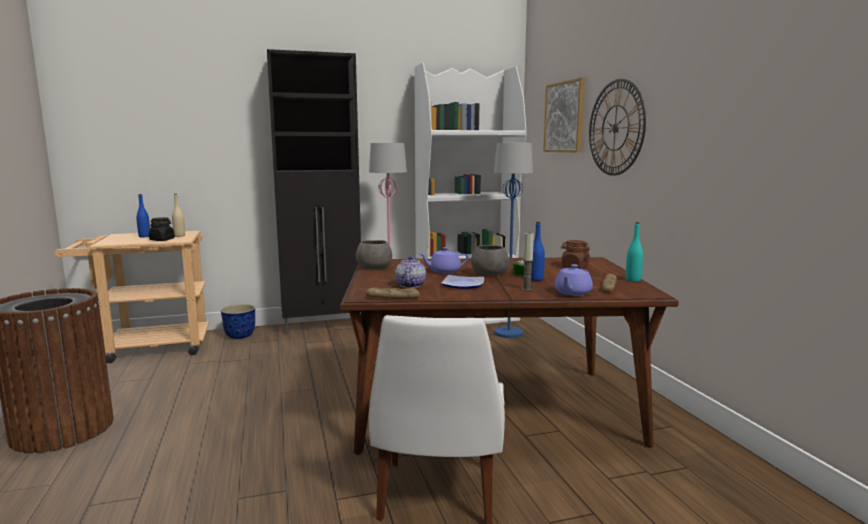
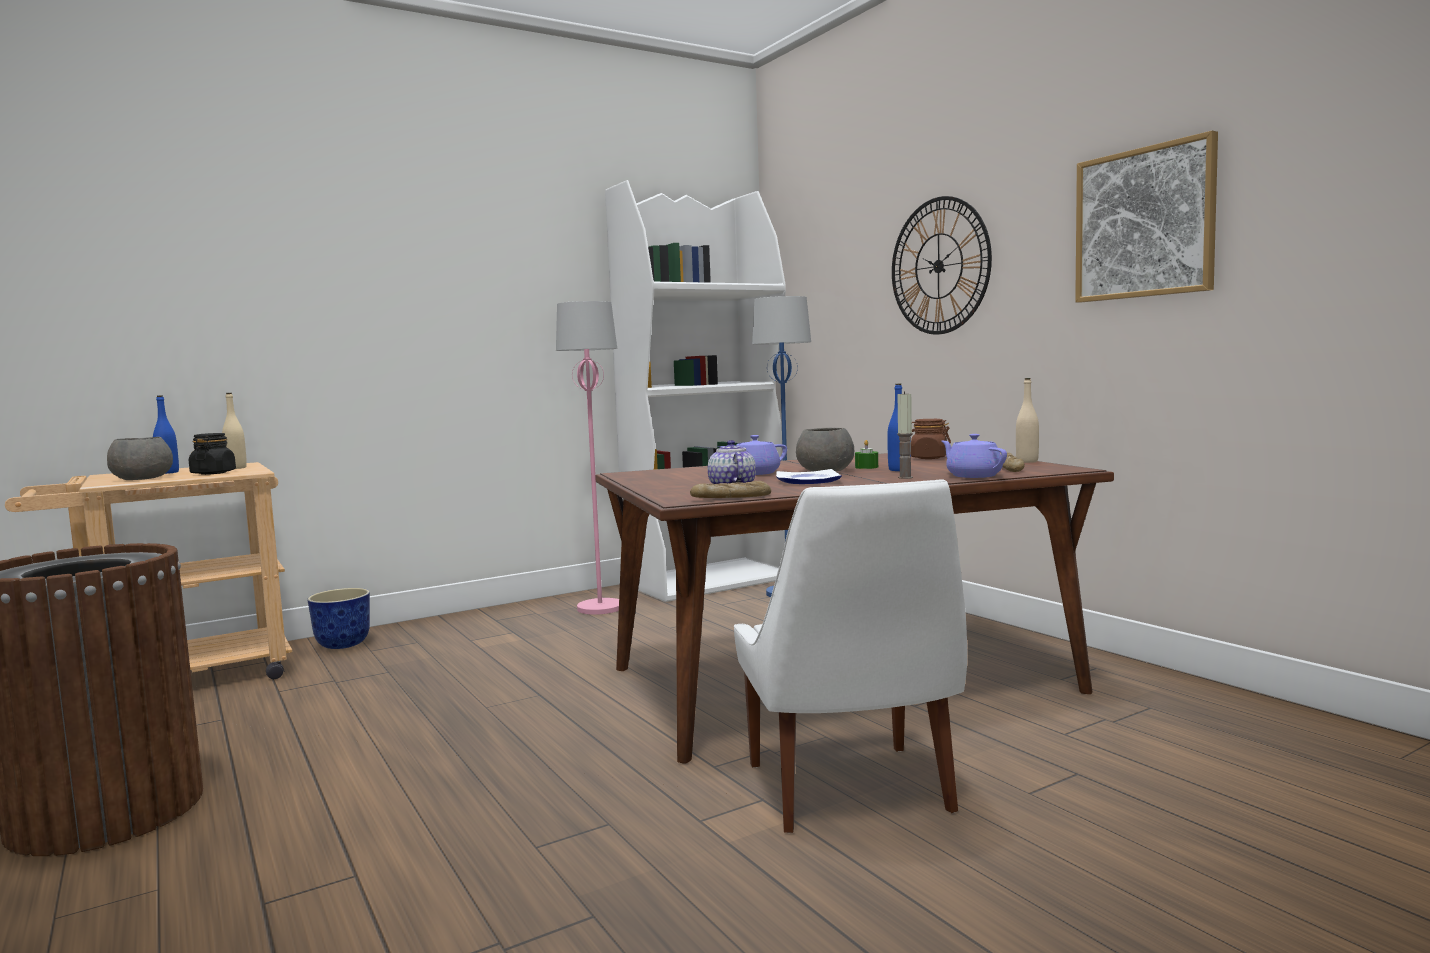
camera: 15 degrees left, 5 degrees down
black cabinet [267,49,361,335] -> none
grey bowl [356,240,392,269] -> grey bowl moved to [107,437,173,480]
picture [543,78,585,153] -> picture moved to [1075,131,1218,302]
purple teapot [554,264,593,296] -> purple teapot turned 135 degrees clockwise [941,434,1007,478]
turquoise bottle [626,222,643,282] -> beige bottle [1016,378,1039,463]

